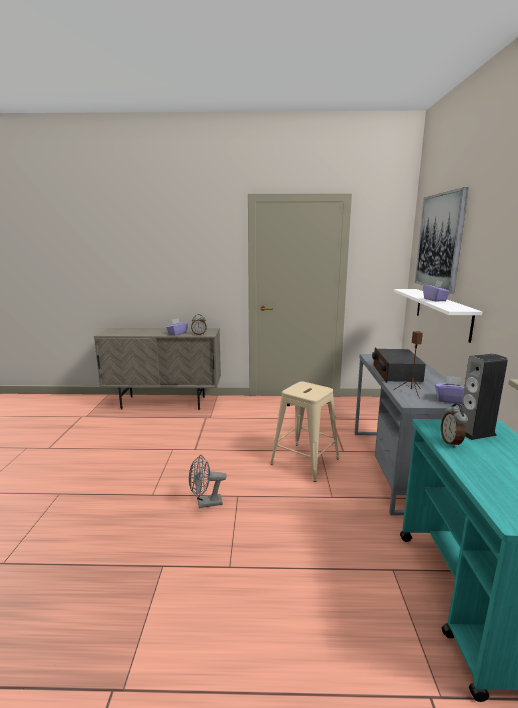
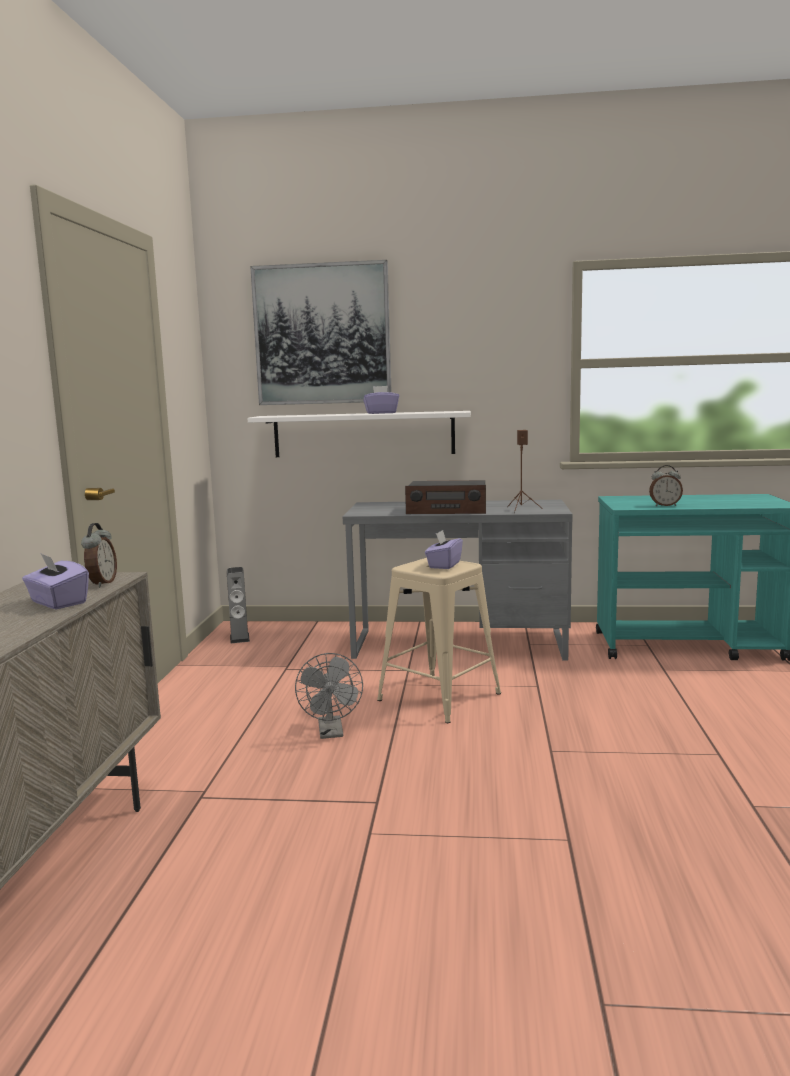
camera: 85 degrees left, 5 degrees down
grey fan [189,455,227,508] -> grey fan moved to [295,653,363,739]
purple tissue box [435,376,464,404] -> purple tissue box moved to [425,530,463,569]
speaker [462,354,508,440] -> speaker moved to [227,567,250,644]

